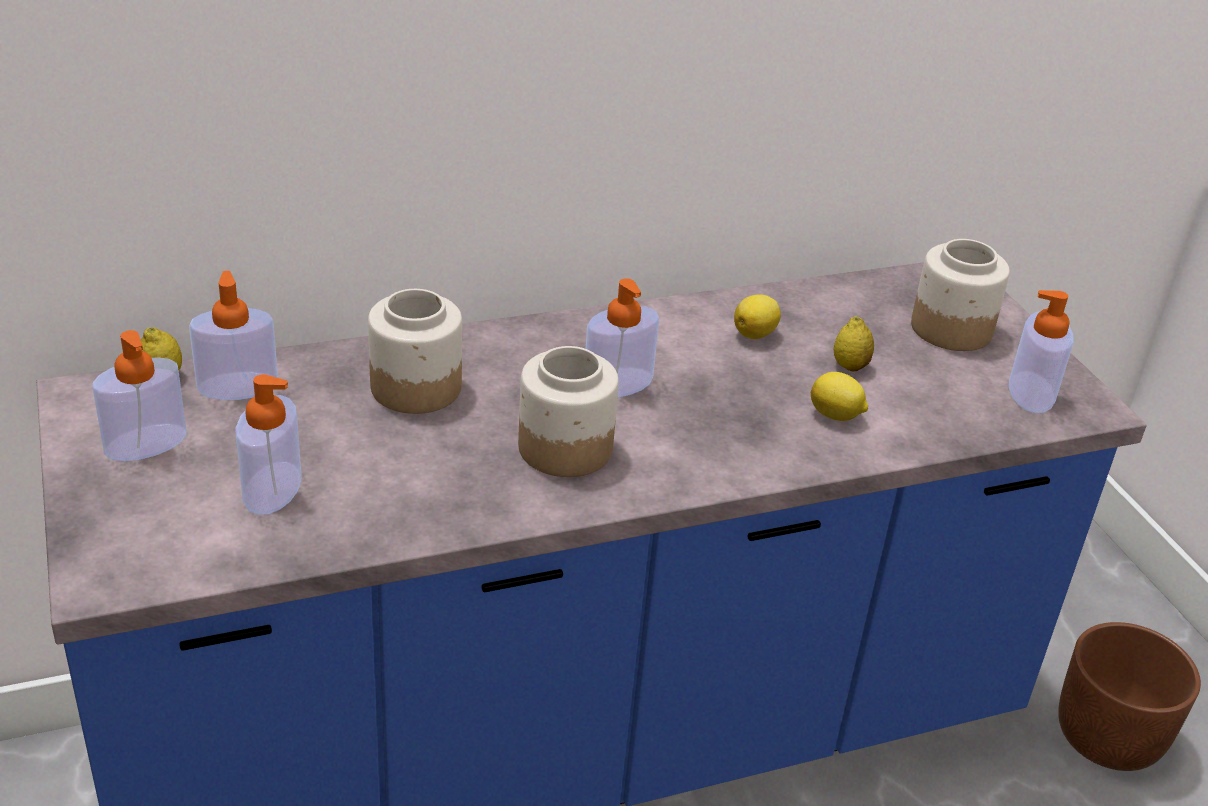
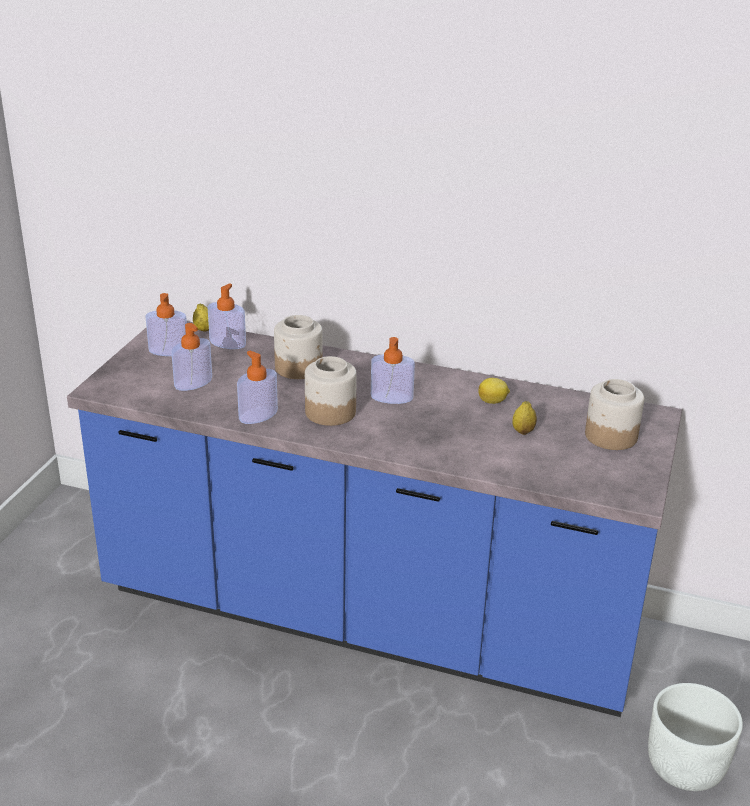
camera: 40 degrees right, 5 degrees down
lemon [811,372,868,421] -> none
soap dispenser [1009,290,1074,413] -> soap dispenser moved to [237,351,278,424]
brown planter [1058,622,1201,771] -> white planter [648,683,743,791]

